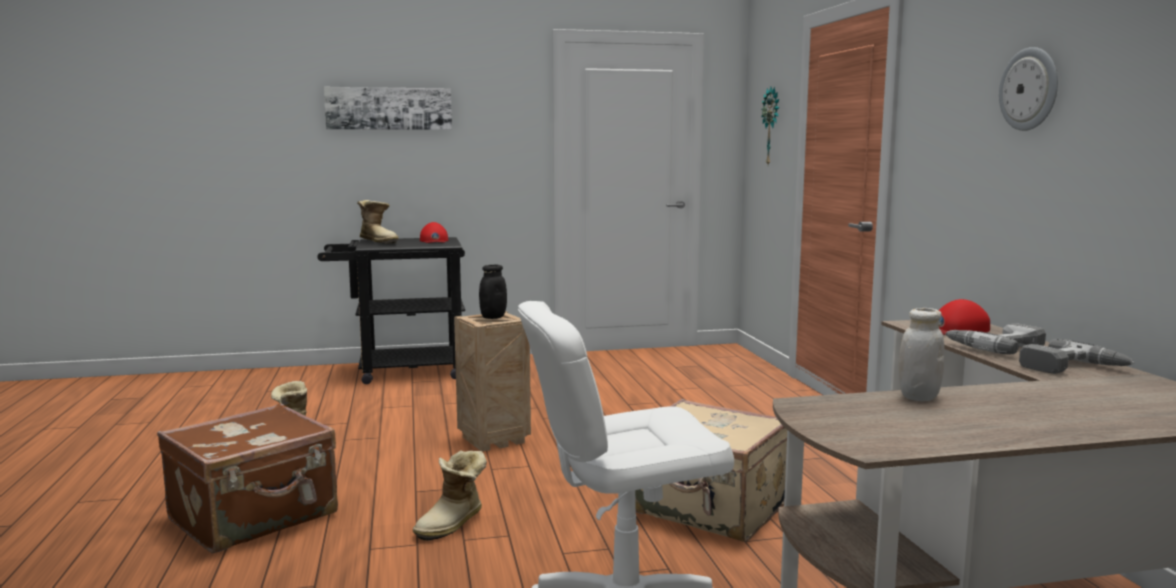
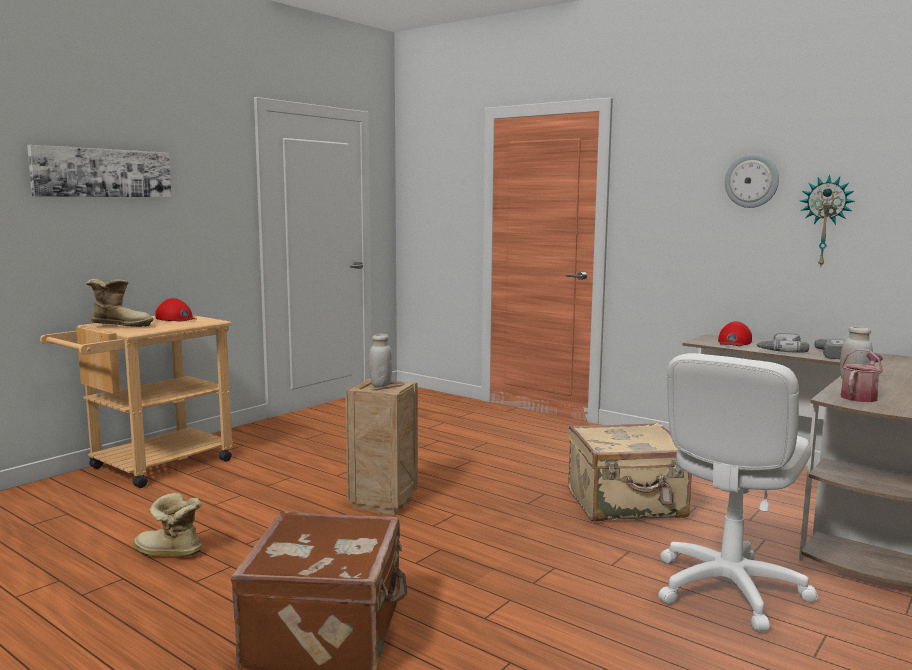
camera: 40 degrees left, 0 degrees up
black cart [317,237,465,384] -> beige cart [40,315,233,488]
boot [413,450,487,541] -> none
black jar [479,264,507,319] -> white jar [369,334,392,387]
wall clock [761,87,779,164] -> wall clock moved to [801,174,855,268]
none -> watering can [841,348,883,402]

